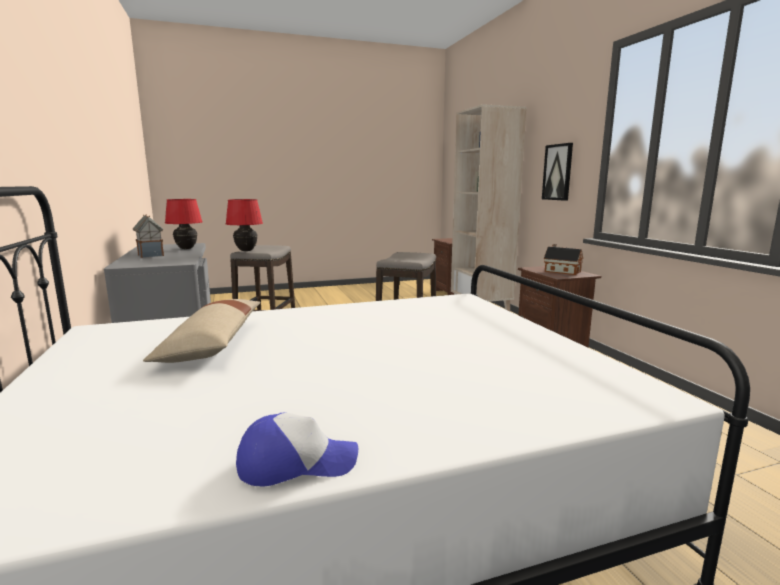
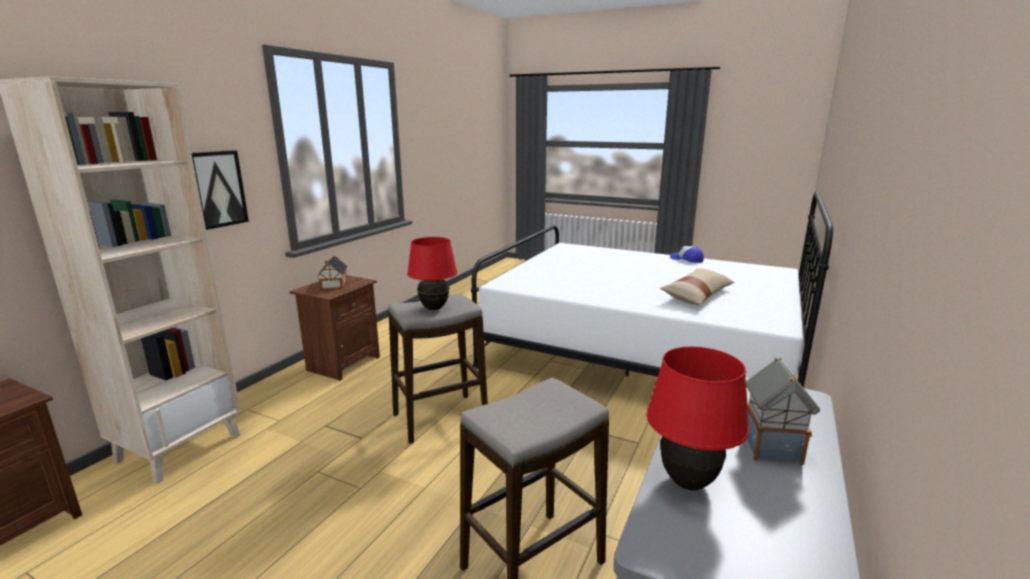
camera: 135 degrees left, 5 degrees up
red table lamp [226,199,263,251] -> red table lamp moved to [407,237,457,310]

